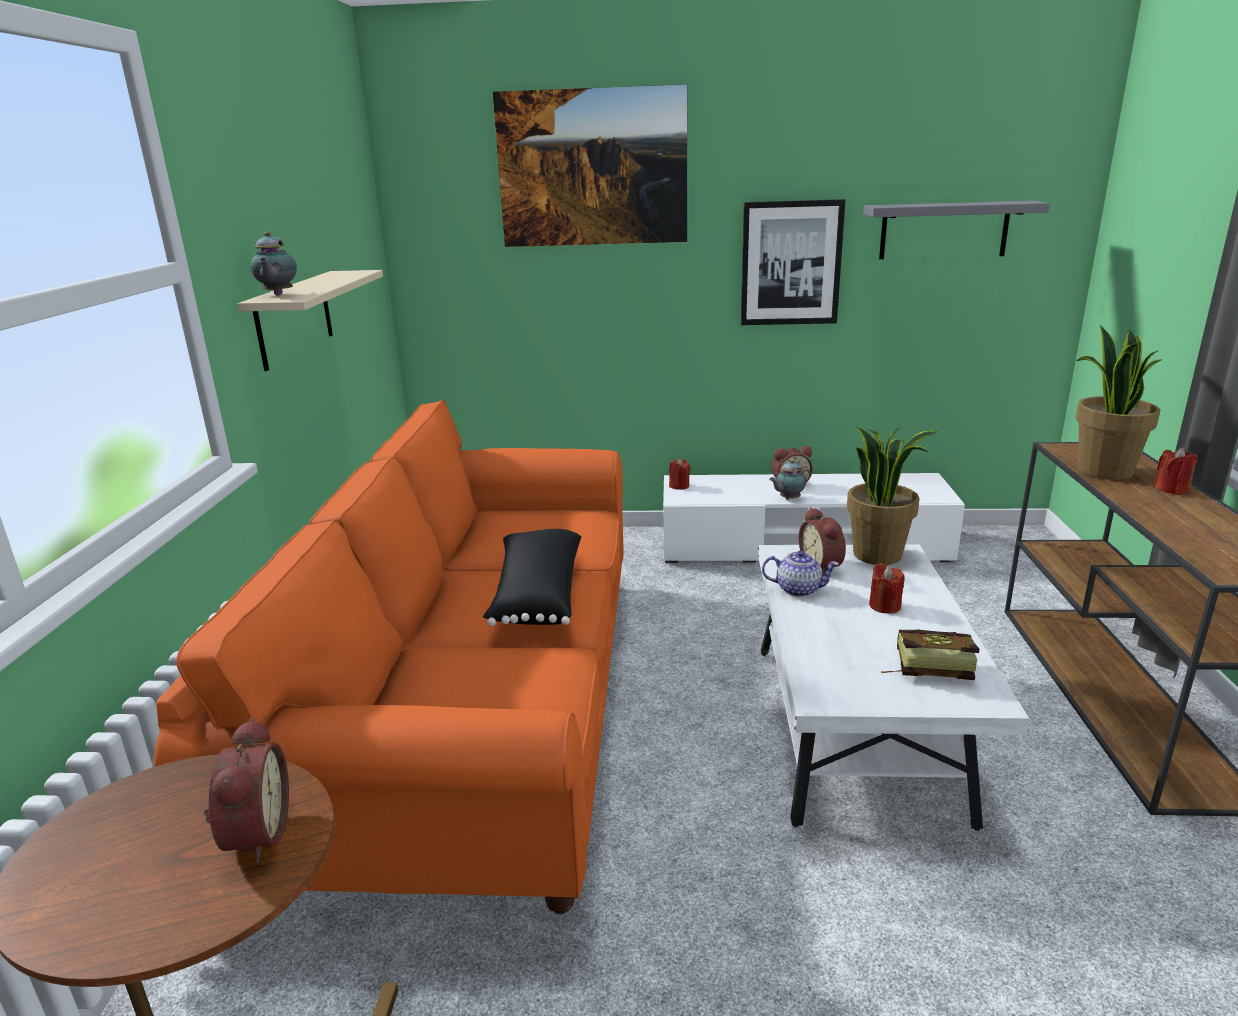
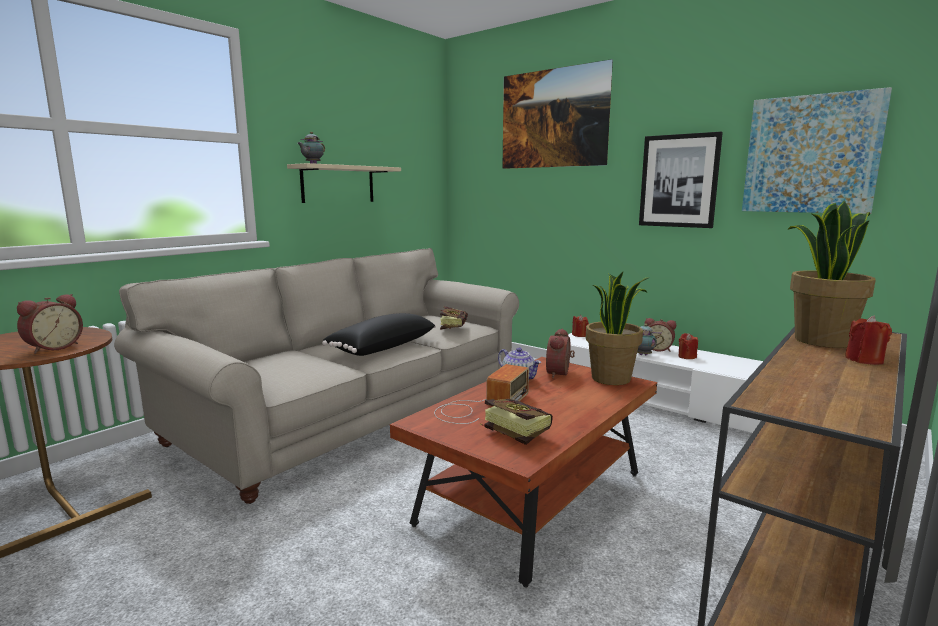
camera: 35 degrees right, 10 degrees down
orange sofa [154,400,624,914] -> beige sofa [114,248,519,504]
white coffee table [758,544,1029,831] -> brown coffee table [390,357,657,587]
grey shelf [863,201,1050,259] -> picture [742,87,892,214]
red candle [869,563,905,614] -> red candle moved to [679,333,698,359]
none -> radio [434,364,529,424]
none -> book [440,306,468,330]

